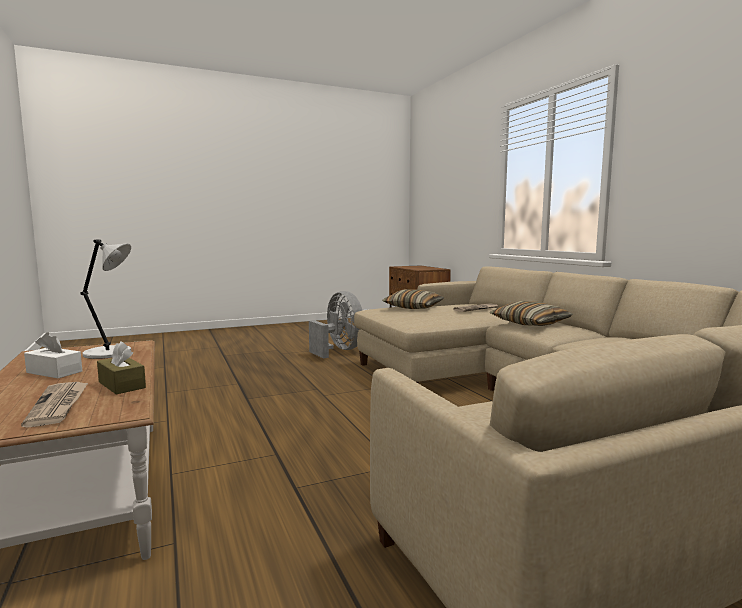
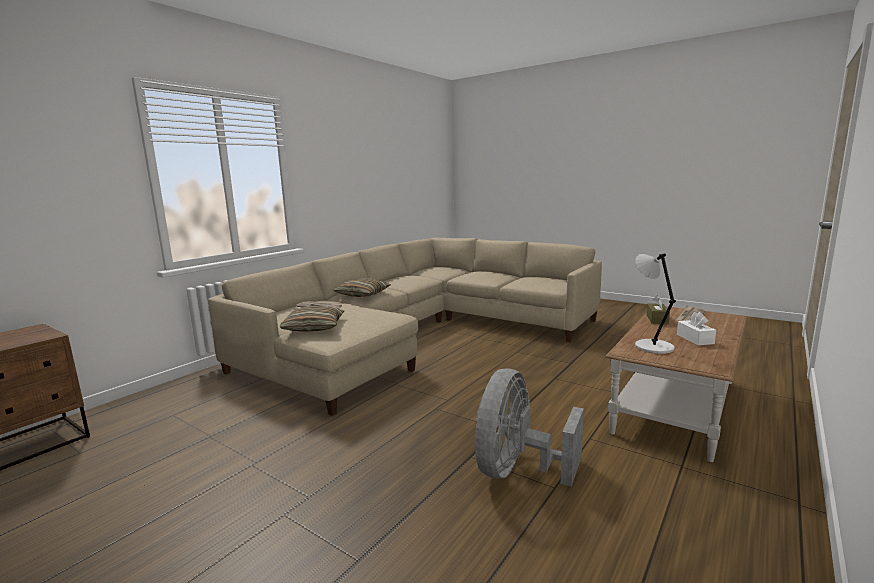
camera: 120 degrees left, 5 degrees up
grey fan [309,291,363,359] -> grey fan moved to [475,369,584,487]

